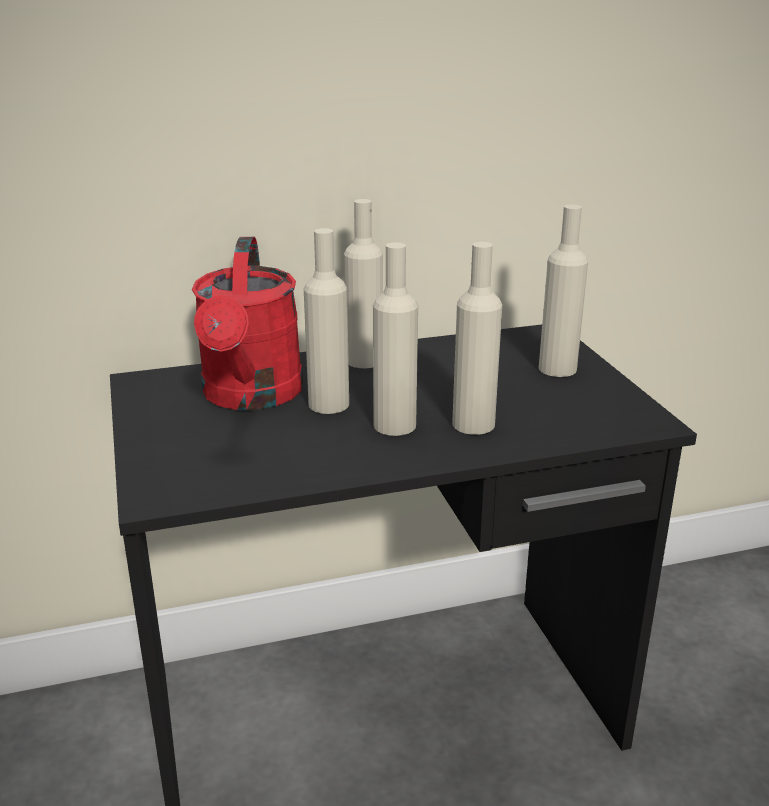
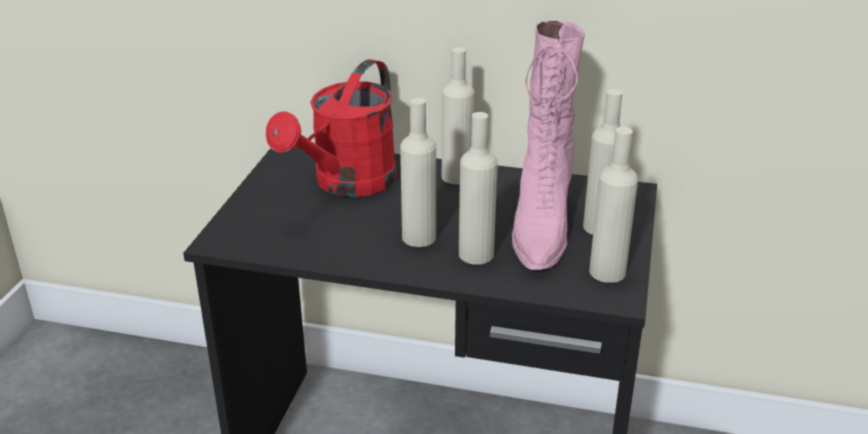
camera: 30 degrees right, 5 degrees up
beige bottle [304,228,349,414] -> beige bottle moved to [589,127,638,283]
none -> pink boot [512,20,585,270]

